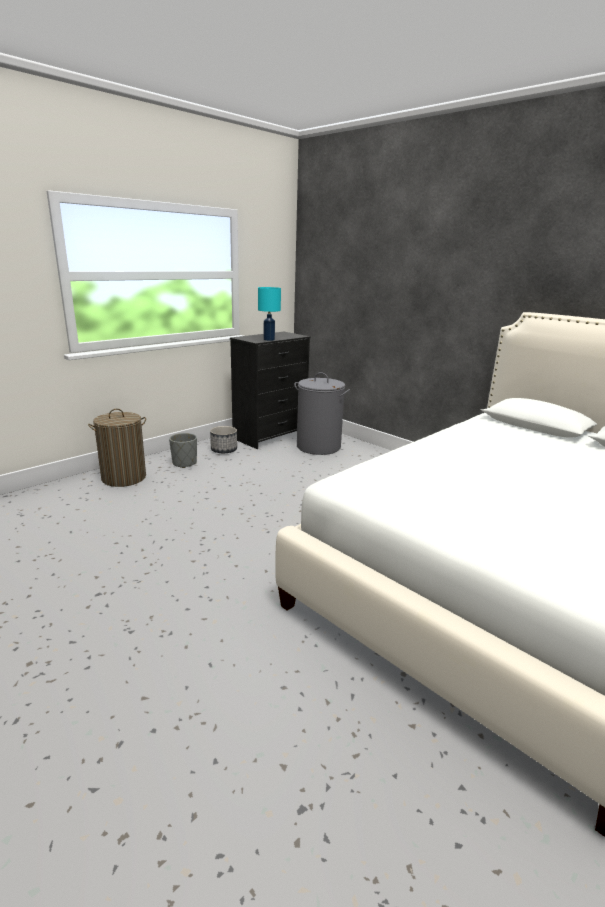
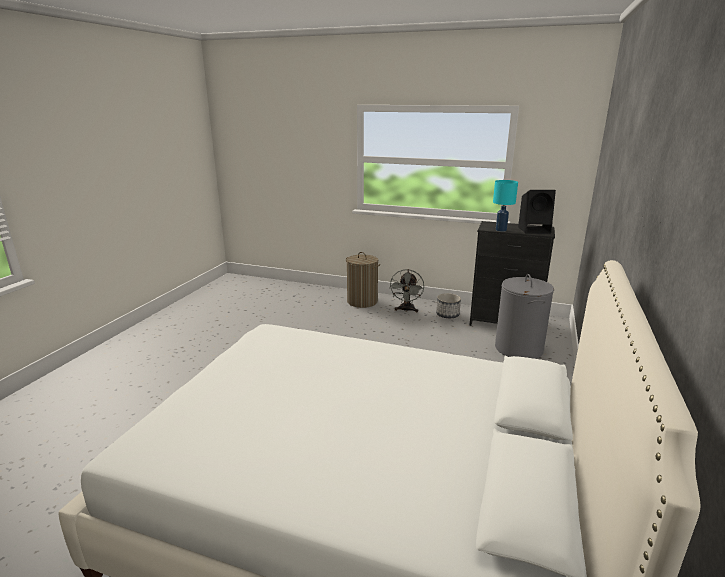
camera: 65 degrees right, 0 degrees up
grey planter [169,433,197,468] -> grey fan [389,269,424,312]
none -> black speaker [518,190,556,234]

